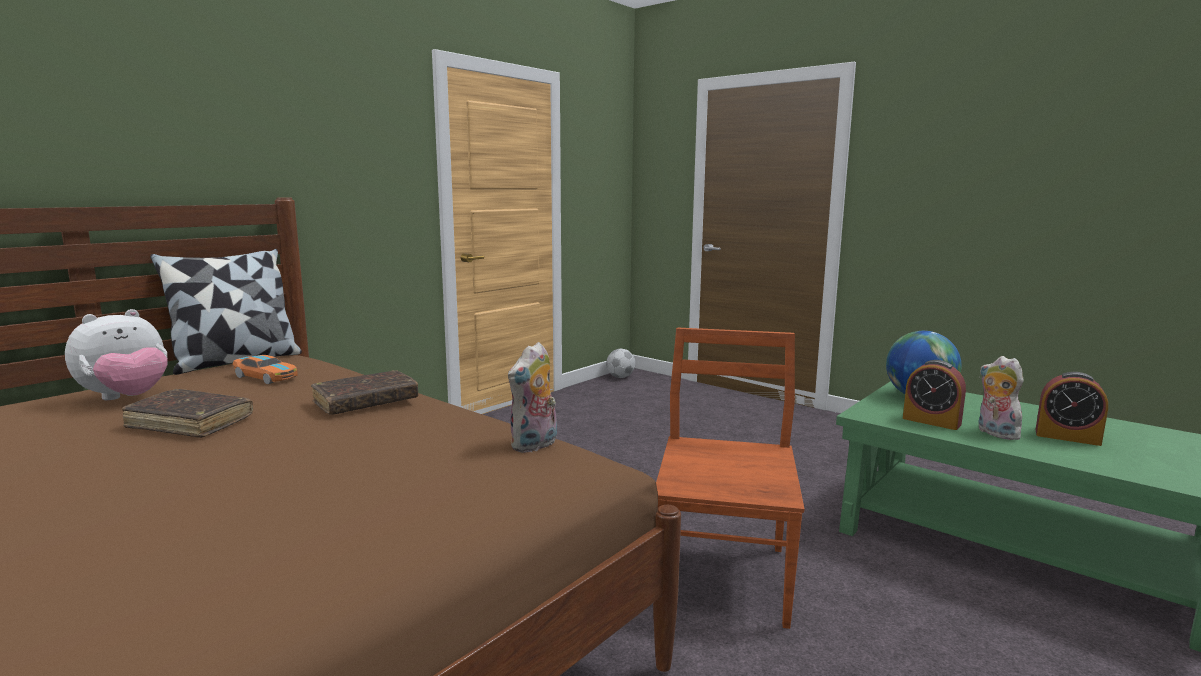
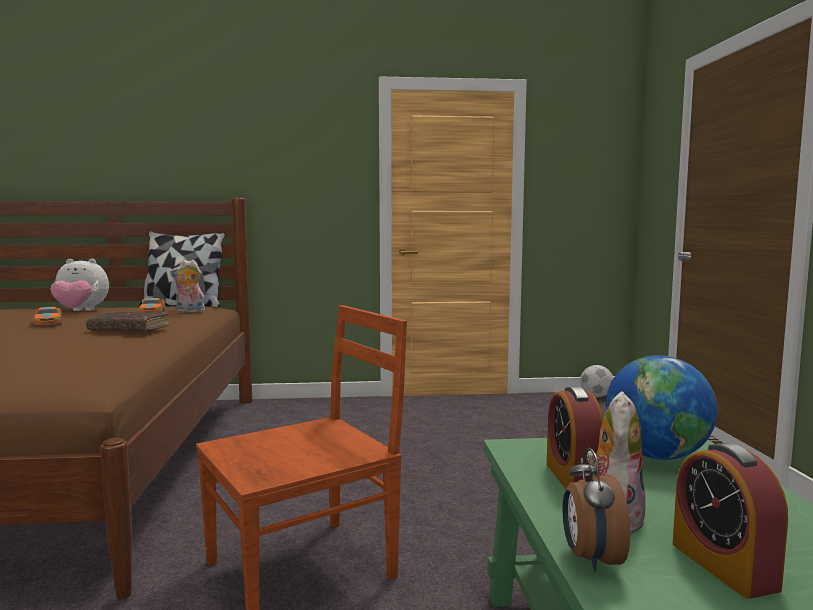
camera: 45 degrees right, 5 degrees down
brown book [122,389,253,438] -> toy car [33,307,62,327]
plush toy [508,342,557,453] -> plush toy moved to [170,260,205,313]
none -> alarm clock [563,448,630,571]

